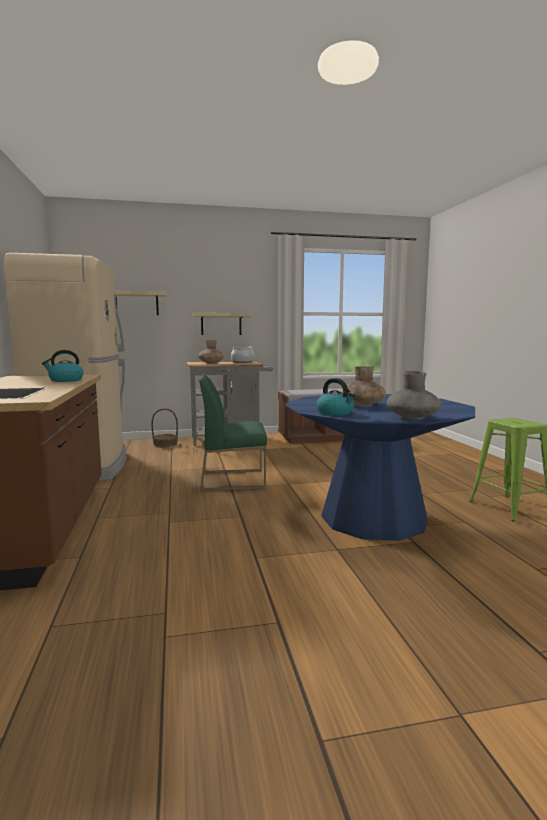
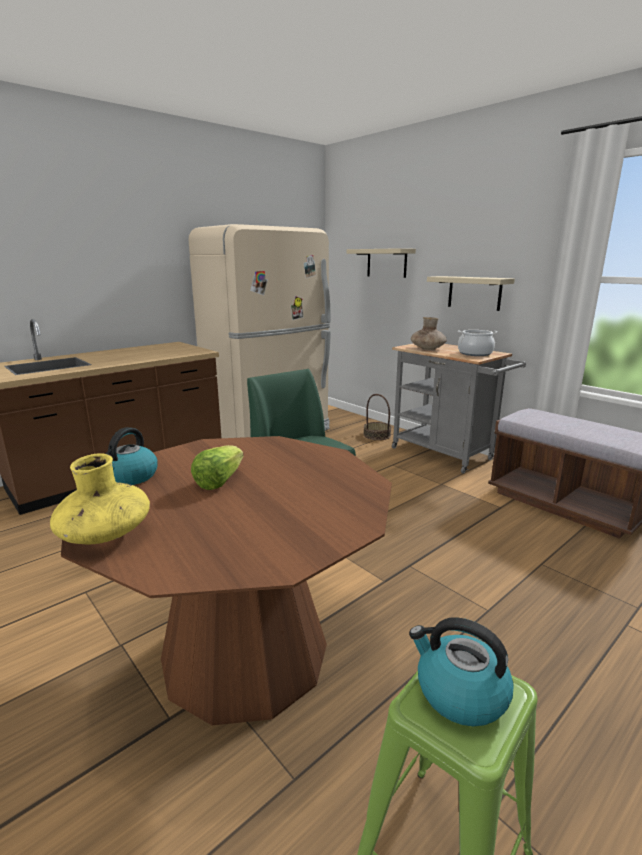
camera: 60 degrees right, 10 degrees up
kettle [42,350,83,382] -> kettle moved to [409,617,514,726]
blue dining table [285,394,475,541] -> brown dining table [61,436,392,726]
brown vase [341,366,386,407] -> lettuce [191,445,244,490]
grey vase [387,371,441,419] -> yellow vase [50,453,150,544]

